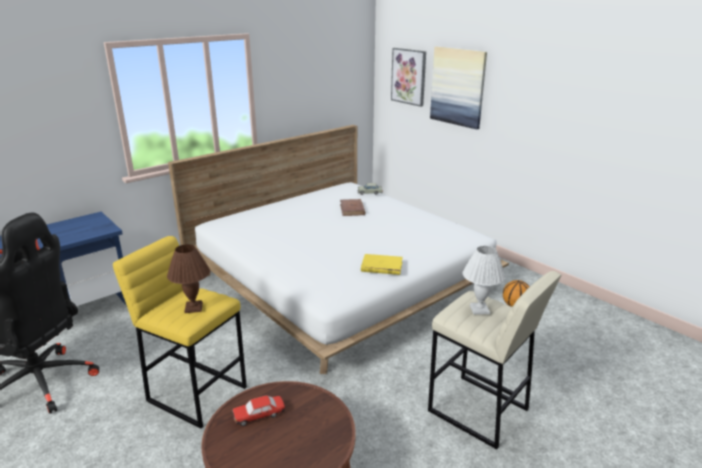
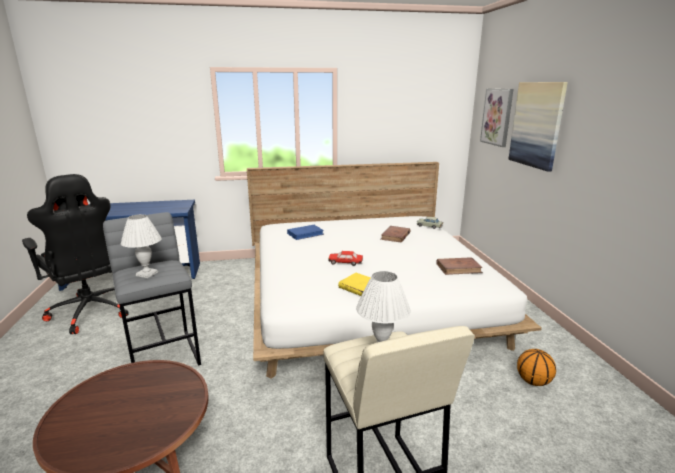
camera: 30 degrees right, 5 degrees down
yellow stool [113,236,247,429] -> grey stool [103,212,201,366]
brown table lamp [167,244,210,313] -> white table lamp [121,214,162,278]
toy car [233,395,285,426] -> toy car moved to [329,251,363,266]
none -> blue book [287,225,324,240]
none -> brown book [437,257,483,275]

